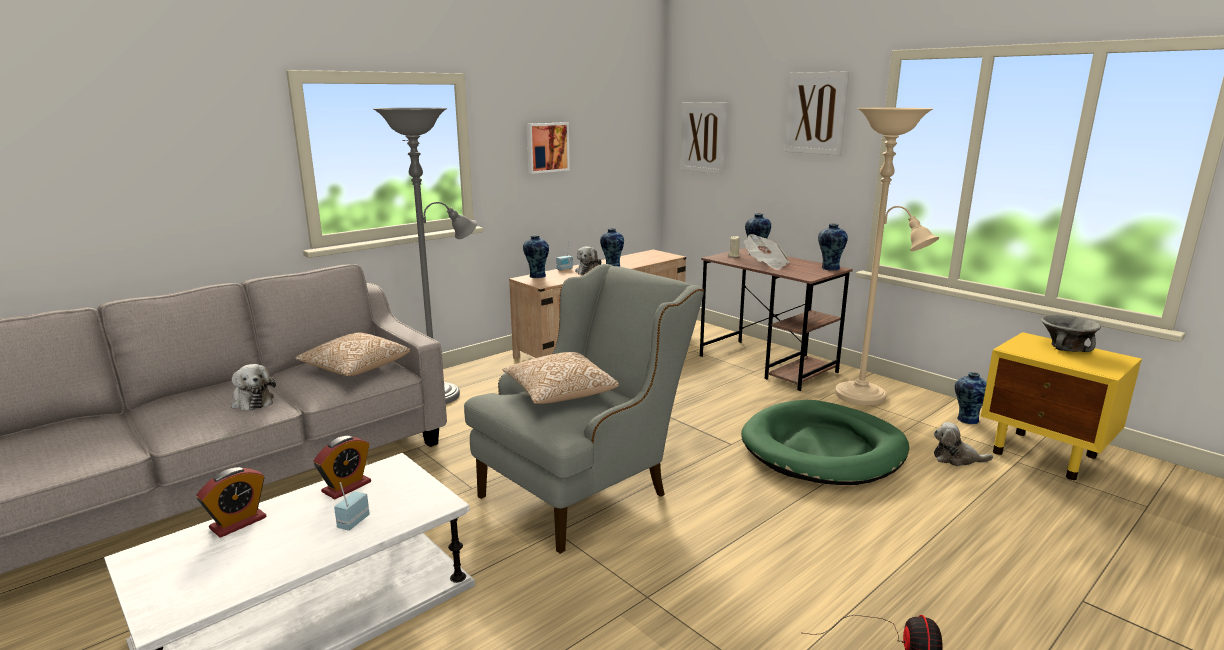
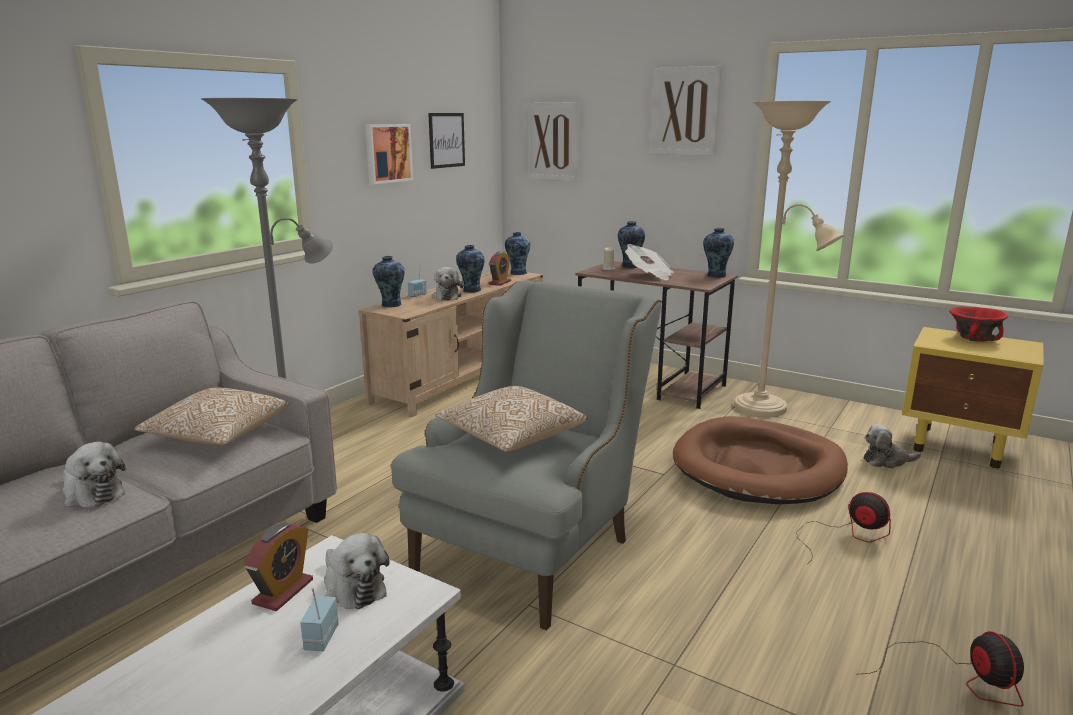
camera: 15 degrees left, 0 degrees up
alarm clock [196,467,266,538] -> alarm clock moved to [489,252,511,286]
green dog bed [741,400,909,485] -> brown dog bed [673,416,848,504]
vase [955,372,987,424] -> vase moved to [505,232,530,275]
grey bowl [1041,315,1101,352] -> red bowl [949,307,1008,341]
none -> plush toy [324,533,389,609]
none -> picture [428,113,465,169]
none -> fan [796,492,891,560]

